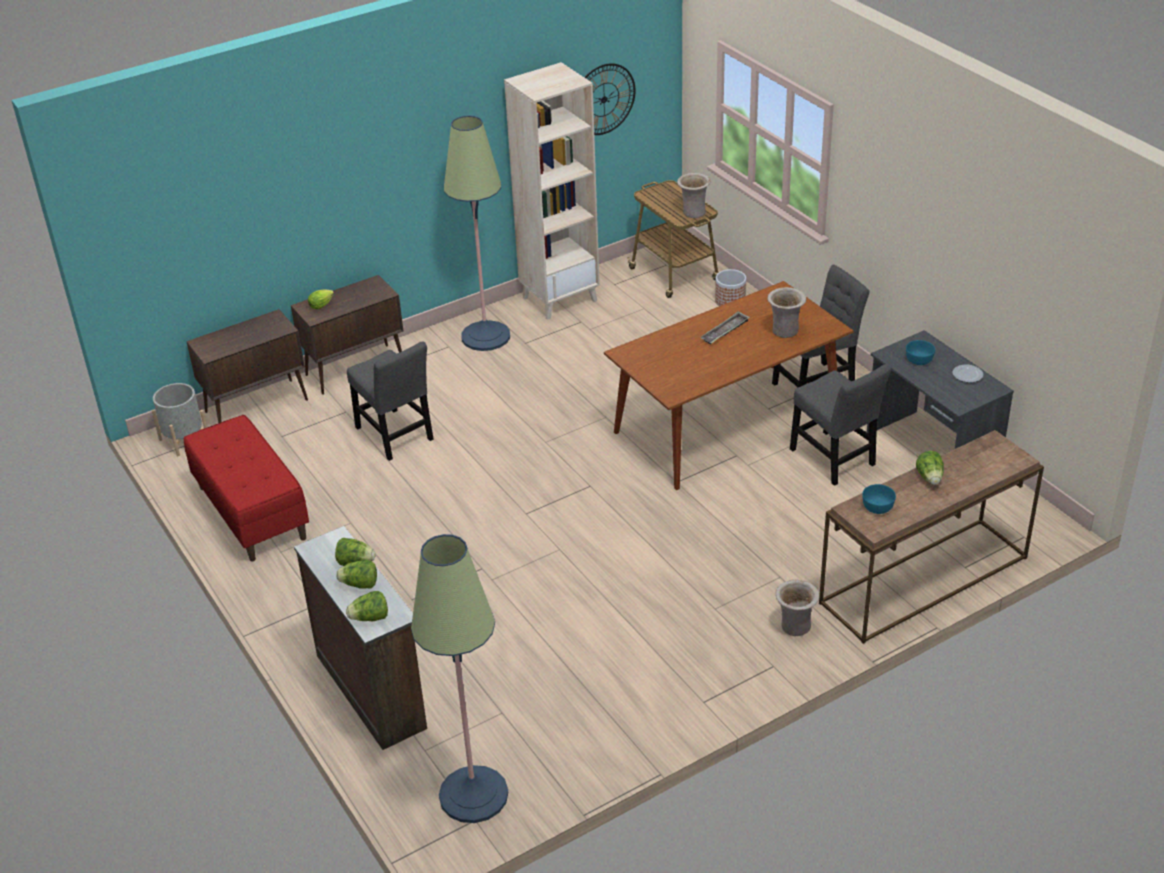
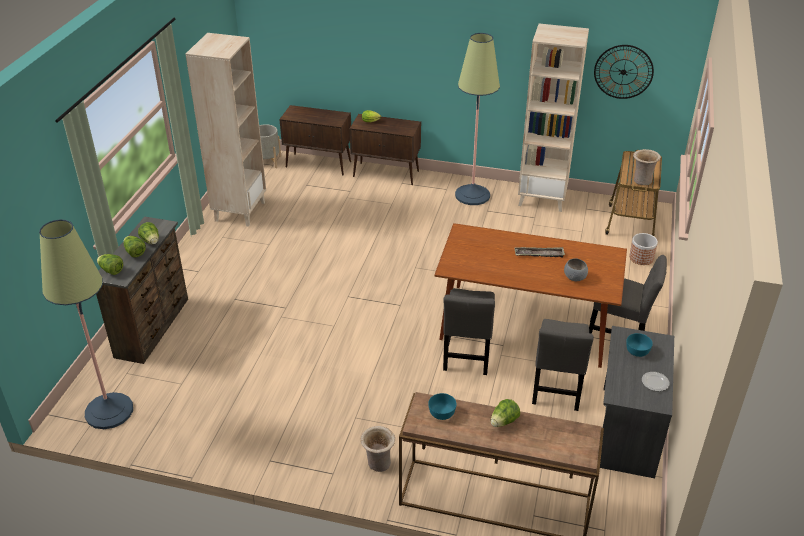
camera: 45 degrees right, 0 degrees up
red bench [184,415,309,561] -> beige bookcase [186,33,266,227]
grey chair [347,342,434,461] -> grey chair moved to [443,288,495,375]
beige vase [767,287,806,338] -> grey bowl [564,258,588,281]

